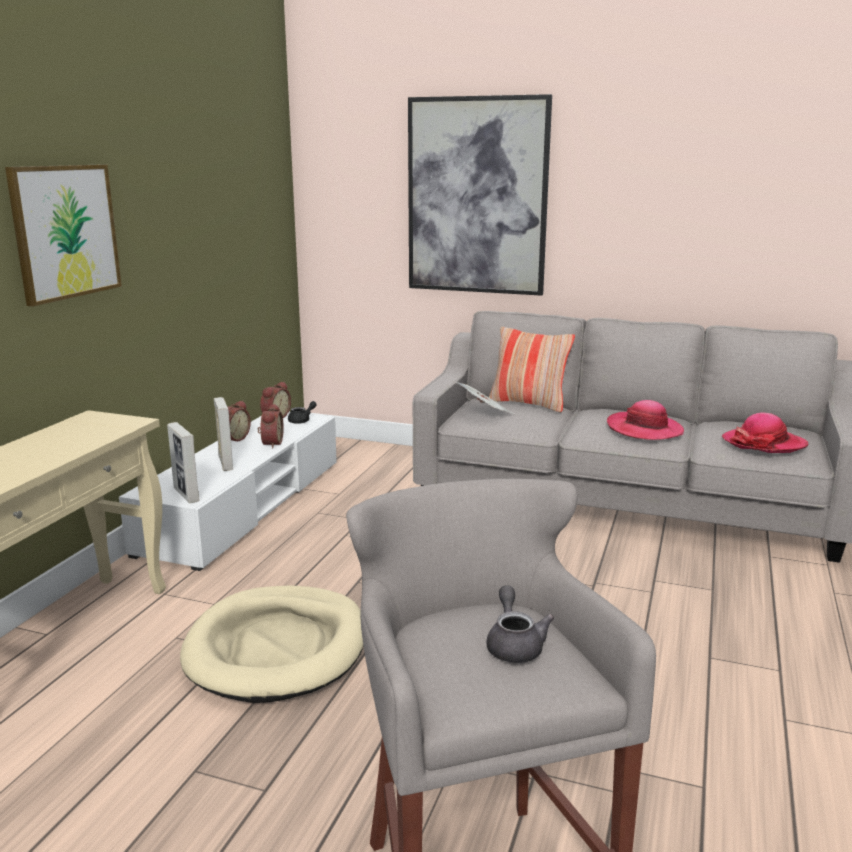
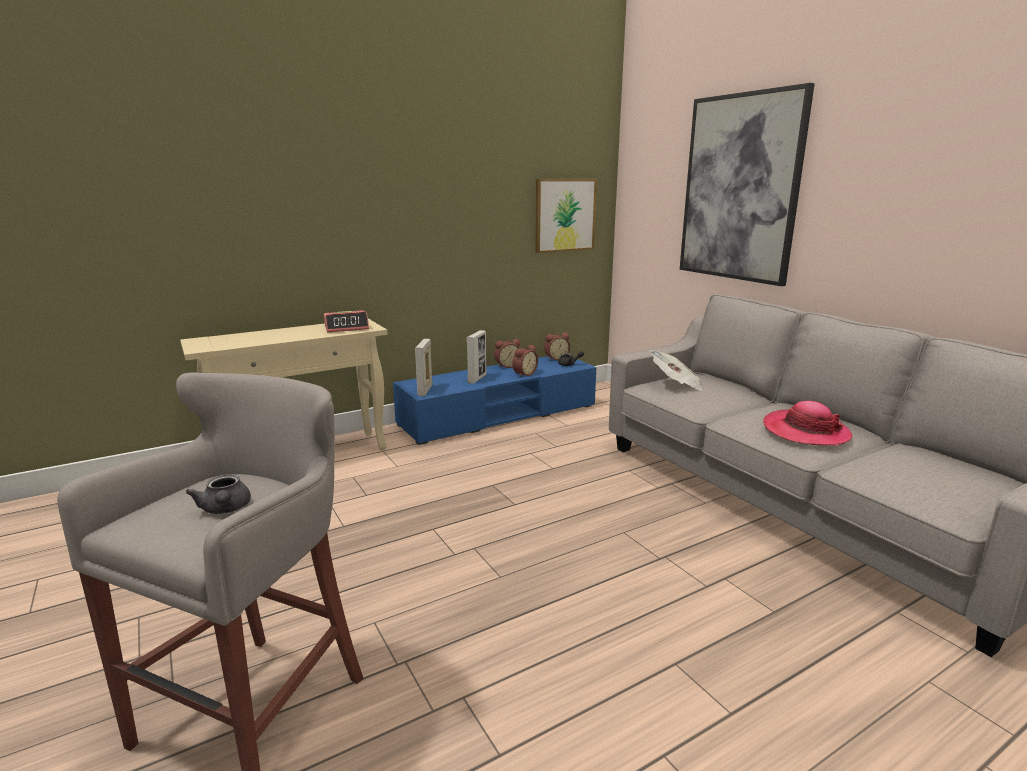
camera: 40 degrees right, 0 degrees up
picture [5,165,122,306] -> picture moved to [535,179,597,253]
white tv stand [119,412,337,571] -> blue tv stand [393,356,596,445]
beige dog bed [180,585,363,703] -> none
grey teapot [487,585,554,663] -> grey teapot turned 120 degrees clockwise [186,474,251,514]
pillow [489,327,575,412] -> none
hat [722,412,808,453] -> none
none -> alarm clock [324,310,369,332]

